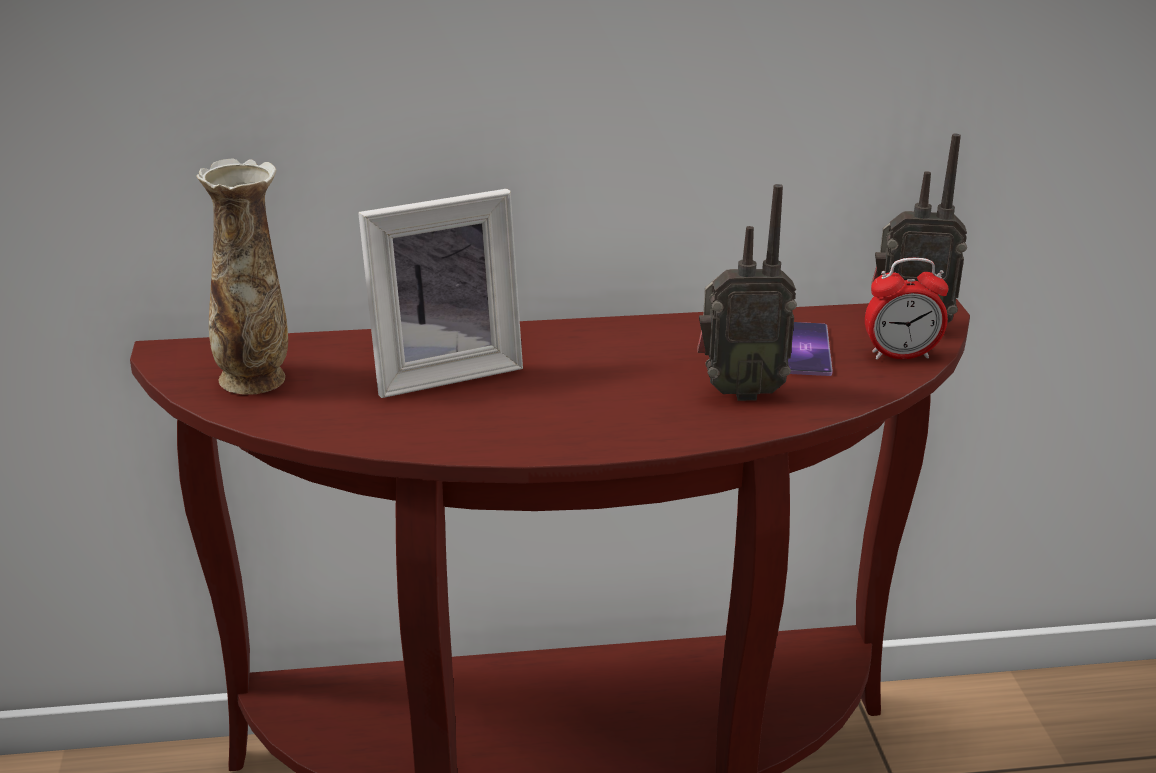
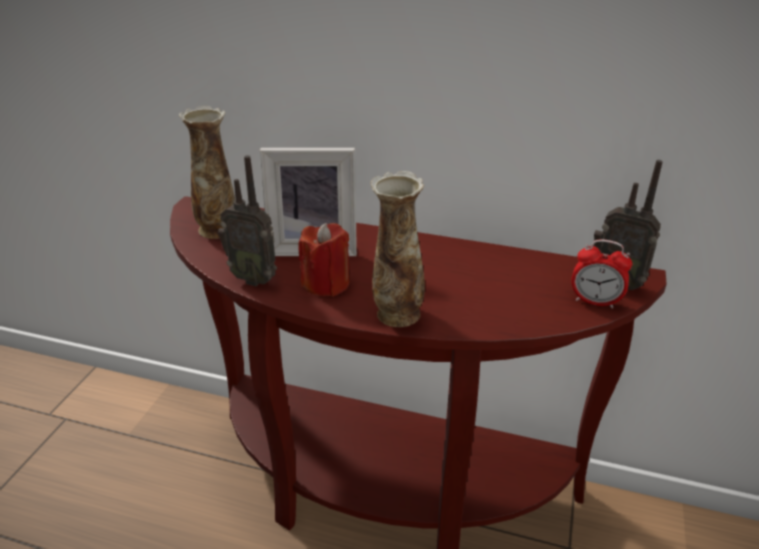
camera: 25 degrees right, 5 degrees up
radio [697,184,797,401] -> radio moved to [218,155,277,286]
phone [788,322,833,376] -> none
none -> red candle [298,223,350,297]
none -> vase [371,171,425,327]

